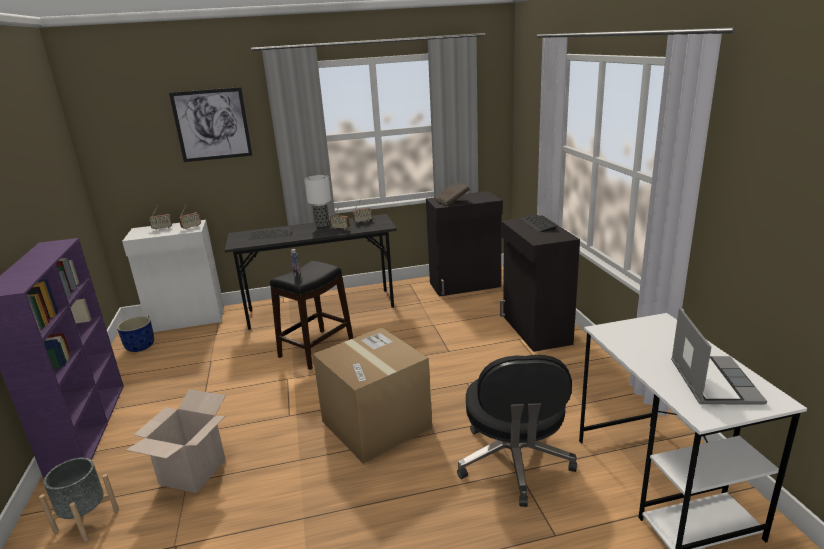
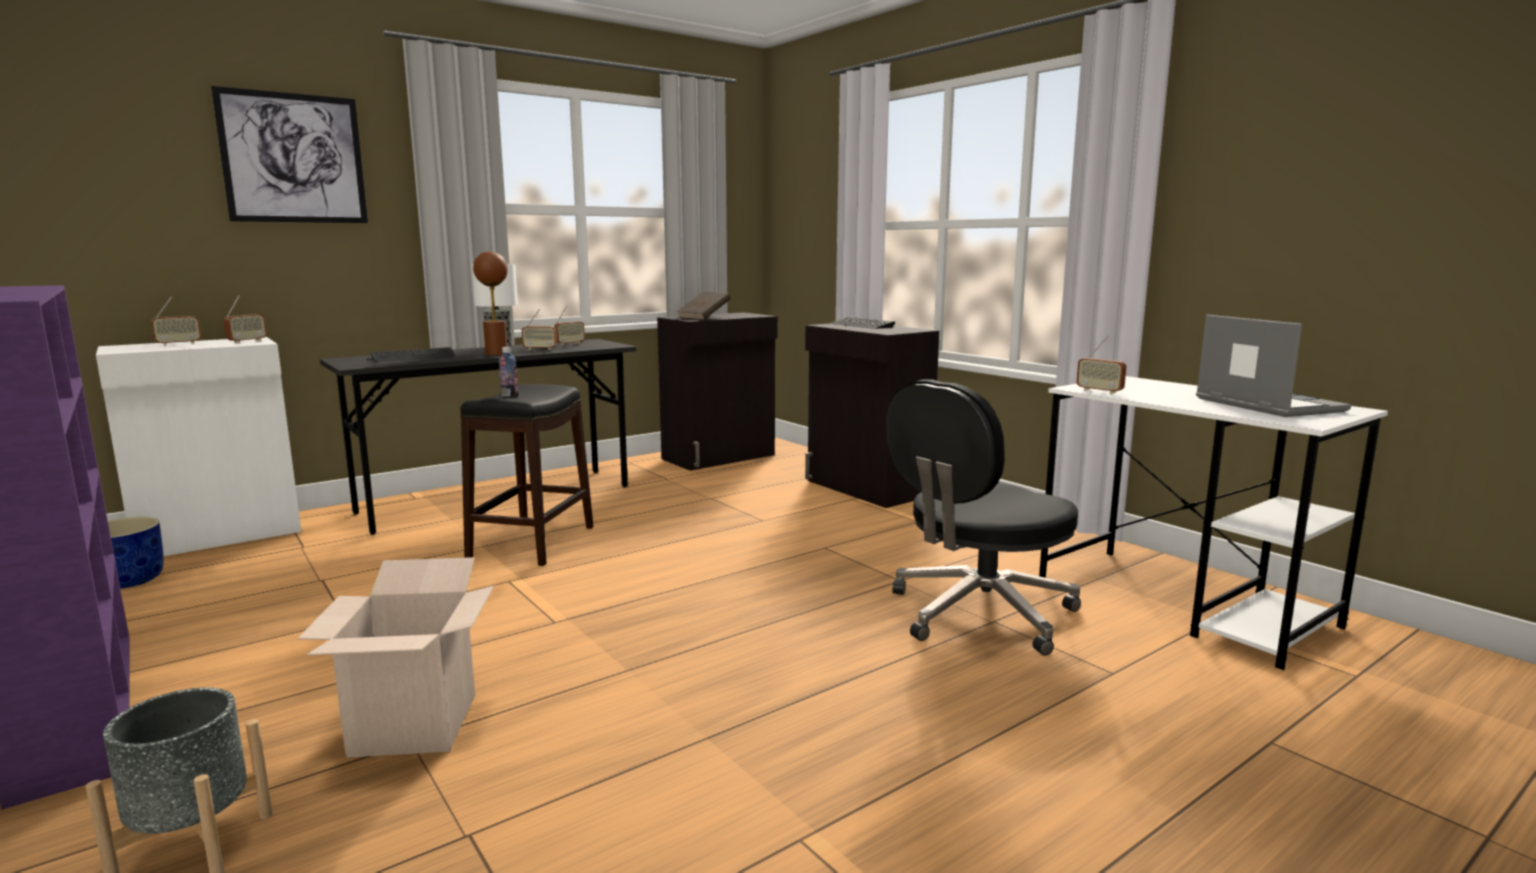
camera: 25 degrees left, 10 degrees down
cardboard box [313,327,432,464] -> none
black office chair [457,355,577,507] -> black office chair turned 75 degrees clockwise [887,379,1081,655]
none -> brown table lamp [473,251,508,356]
none -> radio [1076,336,1127,394]

